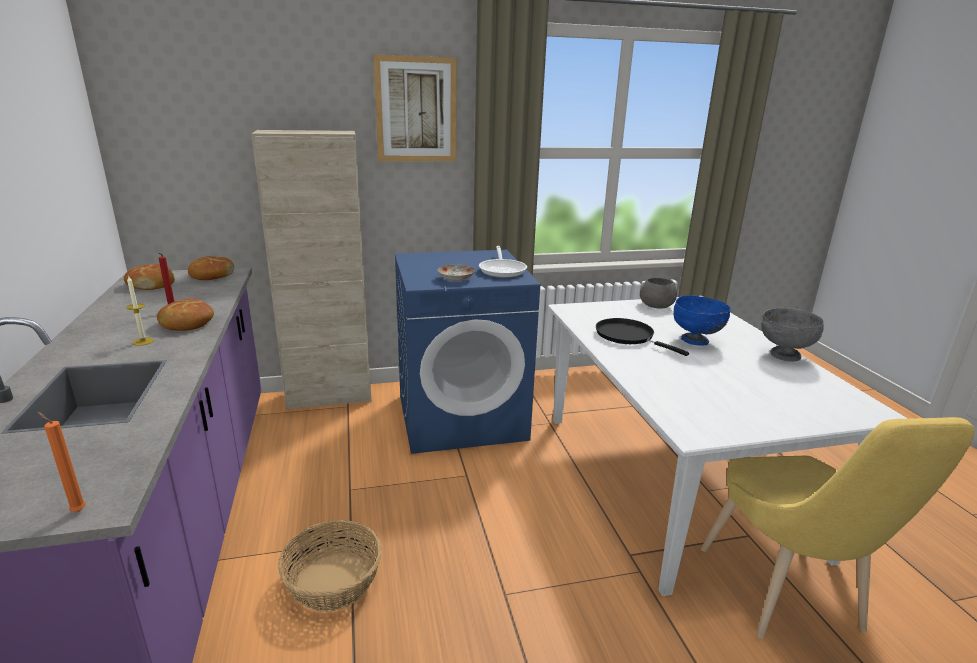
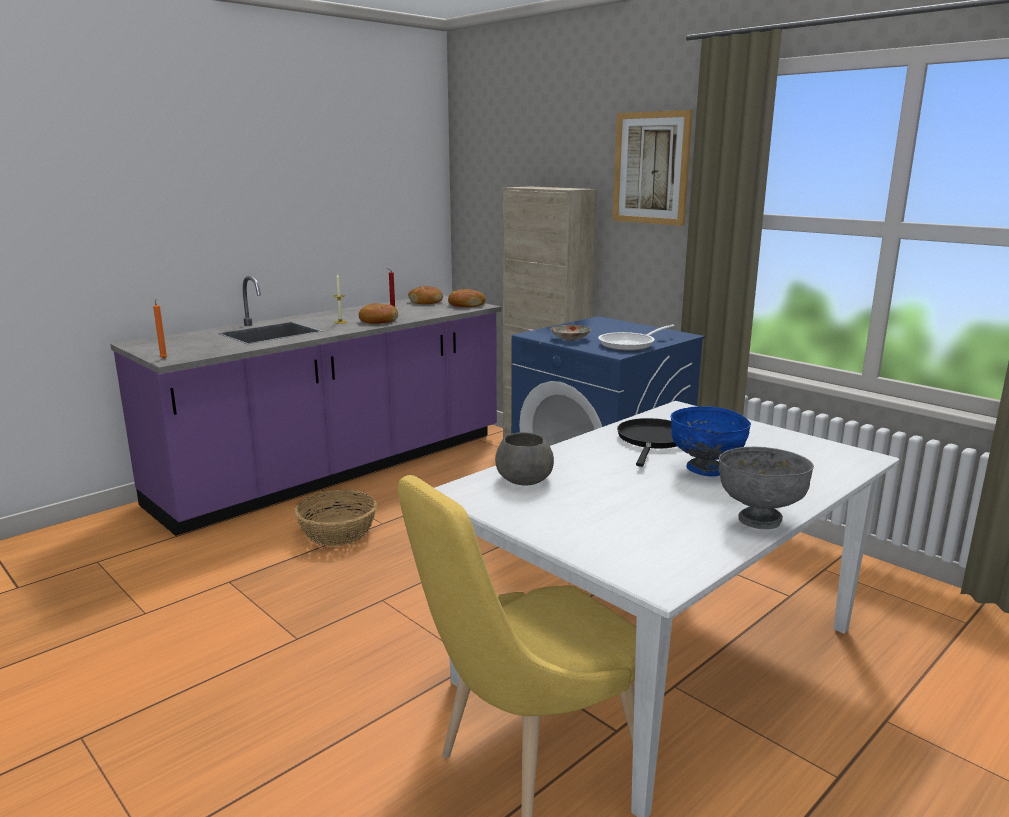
camera: 60 degrees right, 5 degrees down
grey bowl [640,277,677,309] -> grey bowl moved to [495,432,554,485]

